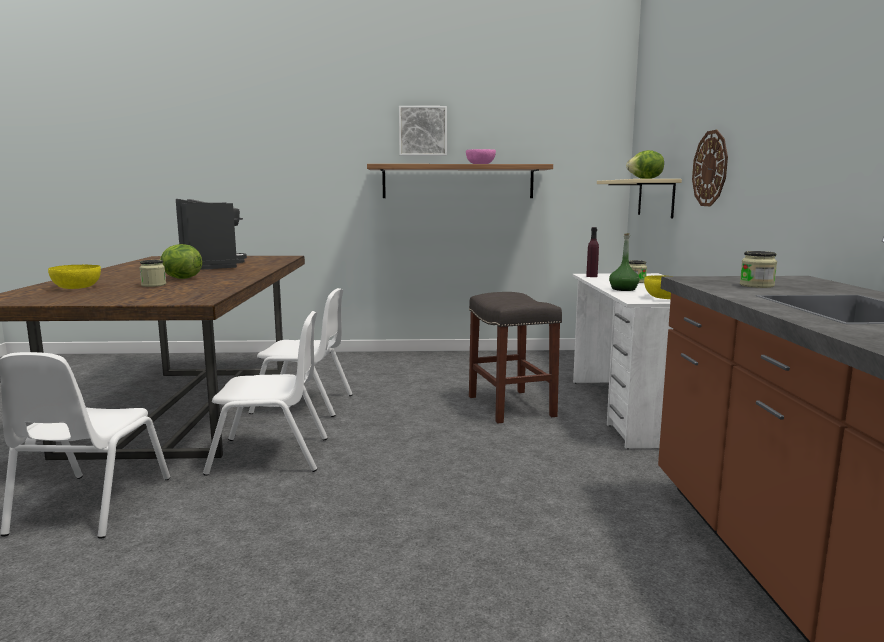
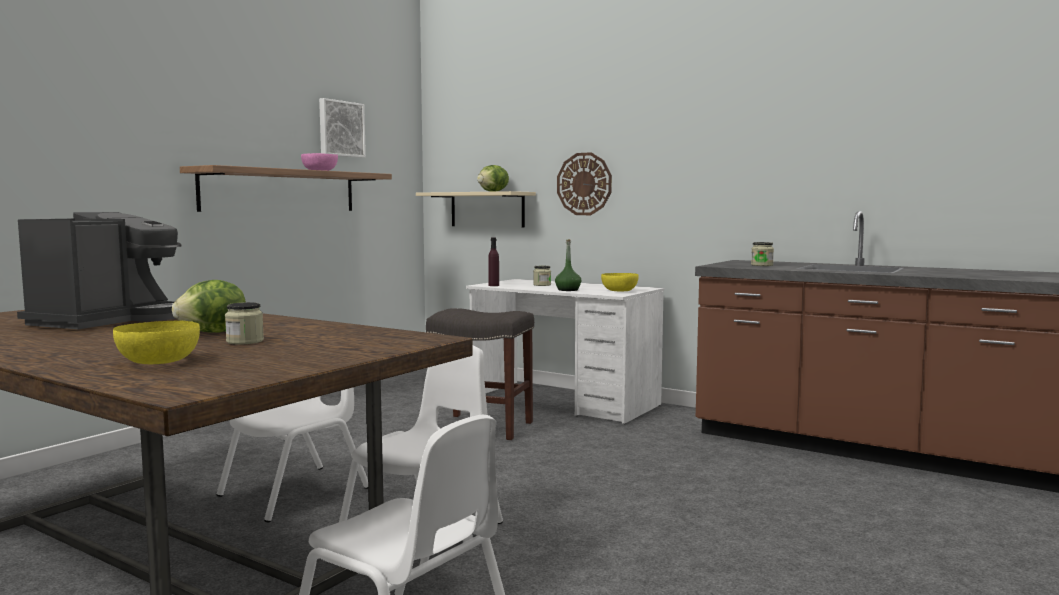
camera: 55 degrees left, 5 degrees down
coffee machine [176,199,247,270] -> coffee machine turned 105 degrees clockwise [17,212,182,329]
picture [399,106,447,156] -> picture moved to [319,98,366,158]

